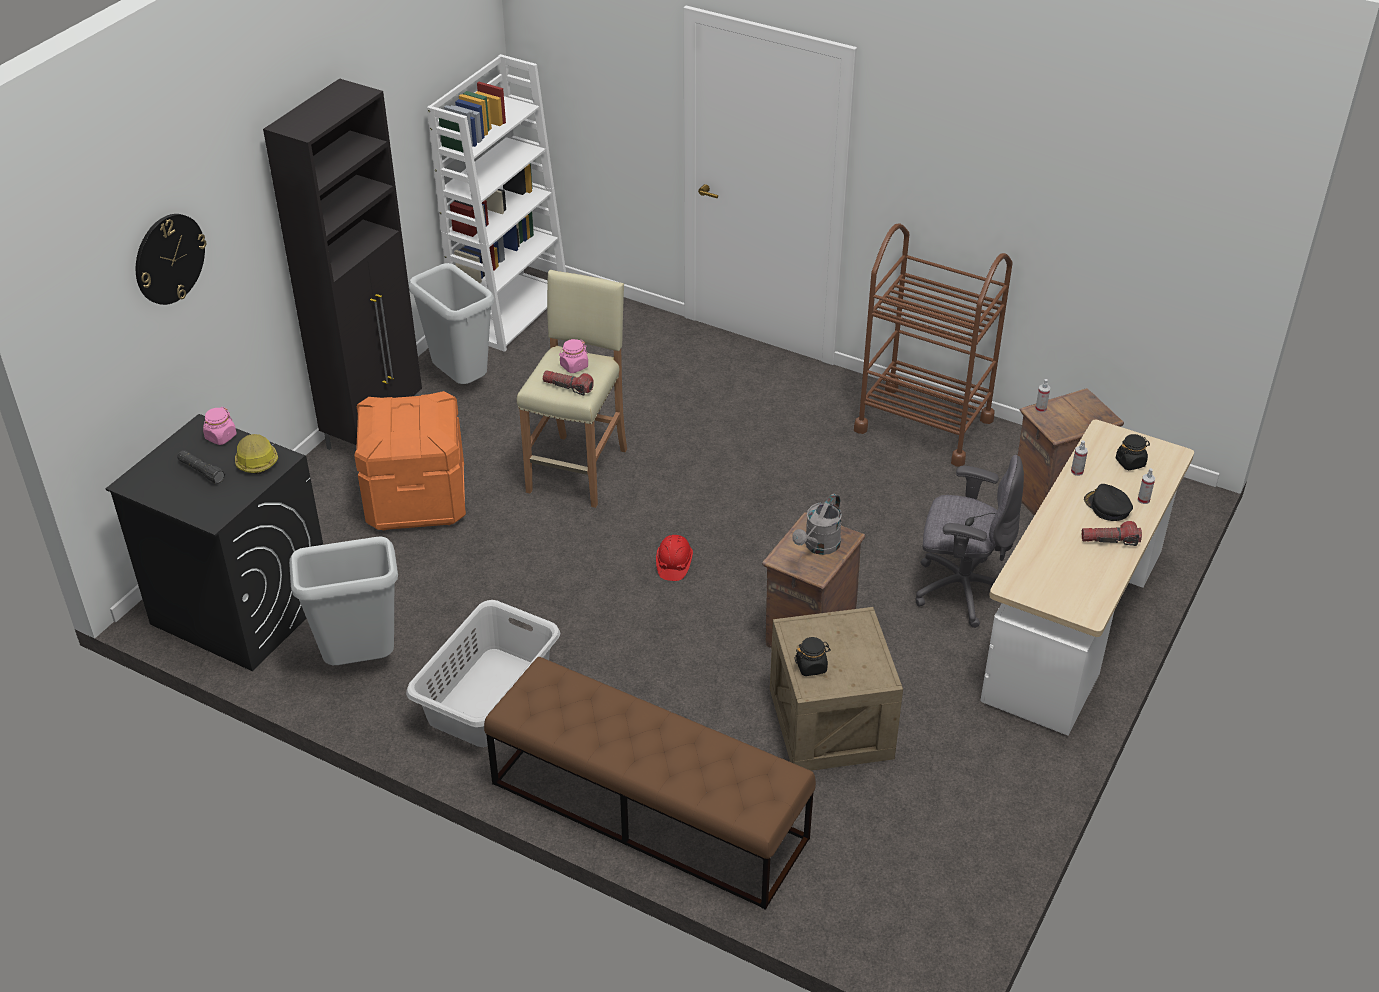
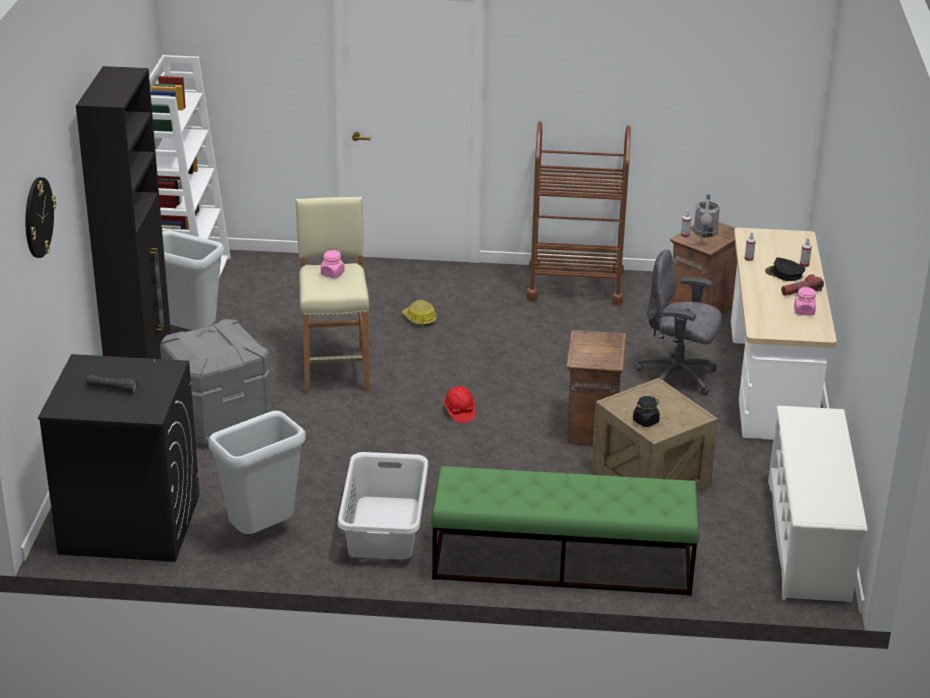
camera: 25 degrees left, 10 degrees down
pink jar [203,407,237,445] -> pink jar moved to [794,286,816,315]
hard hat [235,434,278,474] -> hard hat moved to [402,300,437,326]
orange storage box [354,391,466,530] -> grey storage box [160,319,272,445]
brown bench [484,657,816,910] -> green bench [431,466,700,596]
flashlight [543,370,594,396] -> none
grey watering can [792,494,842,555] -> grey watering can moved to [693,194,720,237]
grey office chair [915,455,1024,628] -> grey office chair turned 150 degrees counterclockwise [636,249,722,395]
black jar [1116,434,1150,470] -> none
none -> white shoe rack [768,406,867,602]

